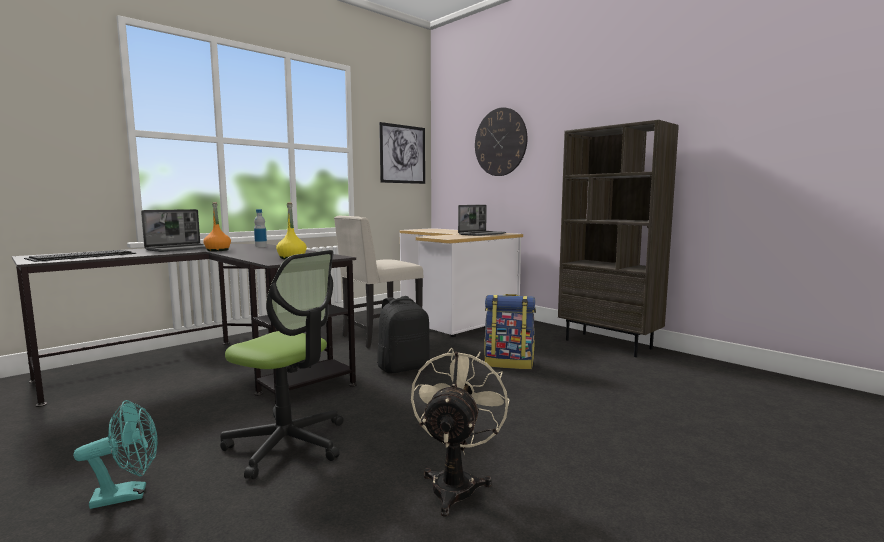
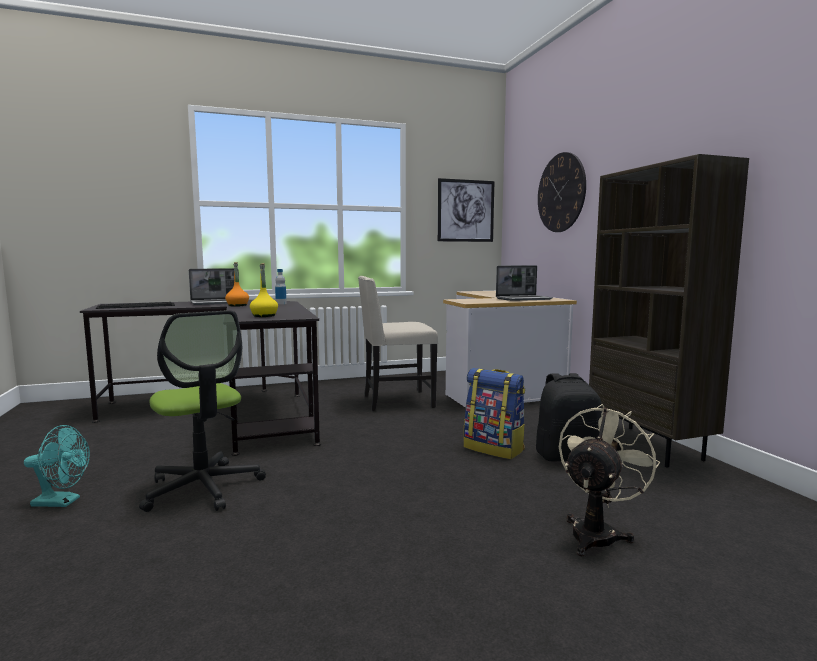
camera: 25 degrees right, 0 degrees up
black backpack [377,296,430,374] -> black backpack moved to [536,373,602,461]
beige fan [411,348,509,516] -> beige fan moved to [559,404,660,556]

